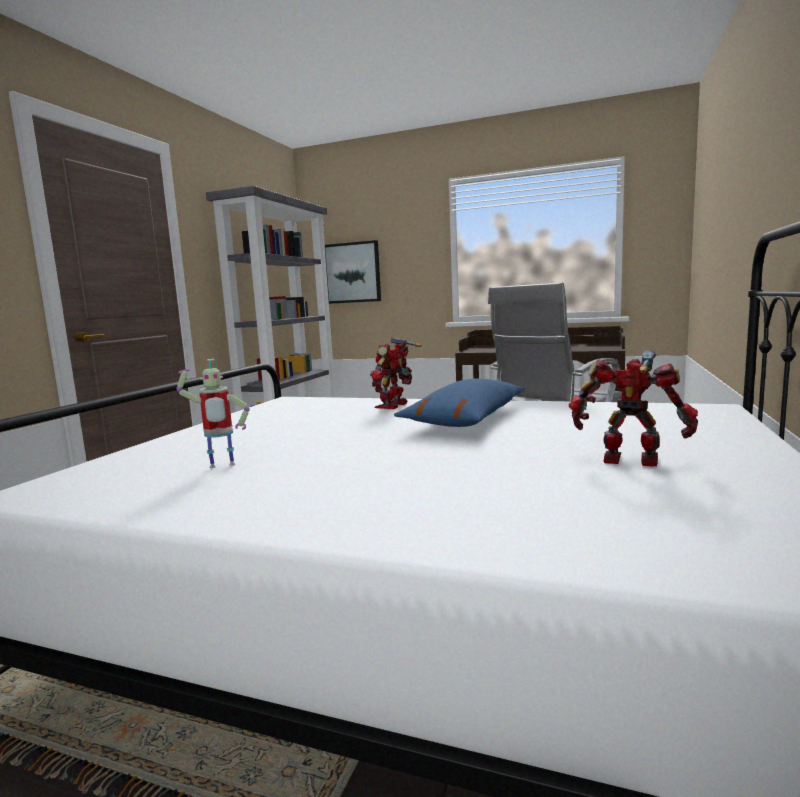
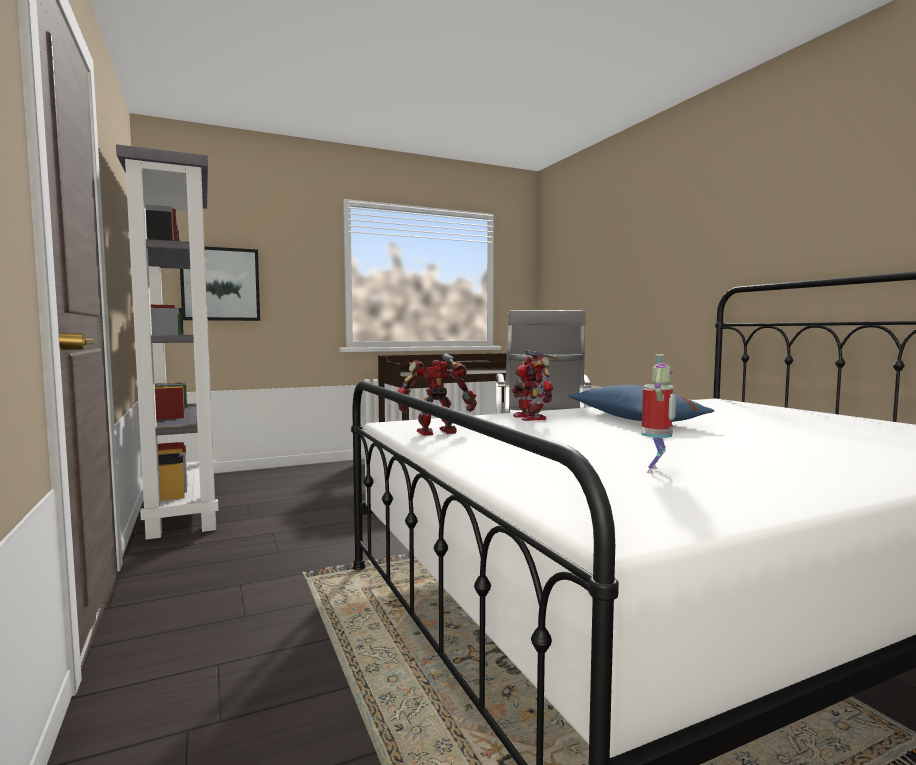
camera: 45 degrees left, 5 degrees down
toy robot [569,350,698,466] -> toy robot moved to [397,353,477,436]

